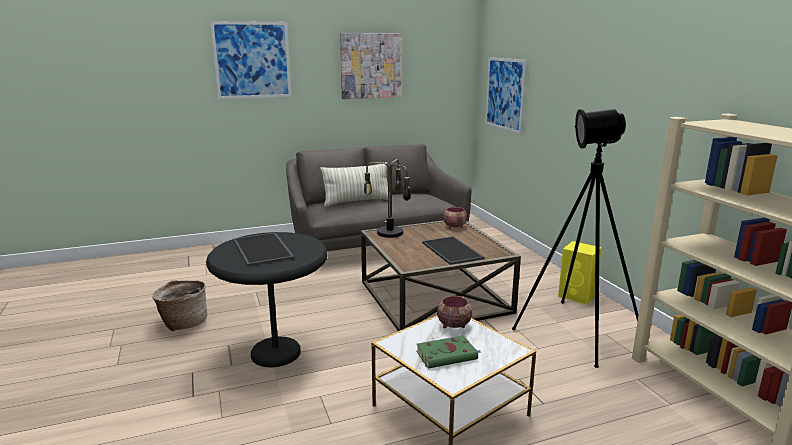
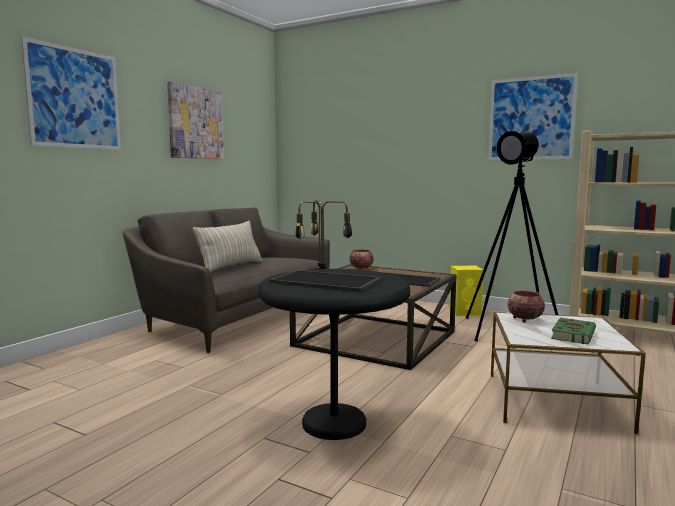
camera: 40 degrees left, 10 degrees down
basket [152,280,207,331] -> none
picture [485,57,527,134] -> picture moved to [488,73,578,160]

